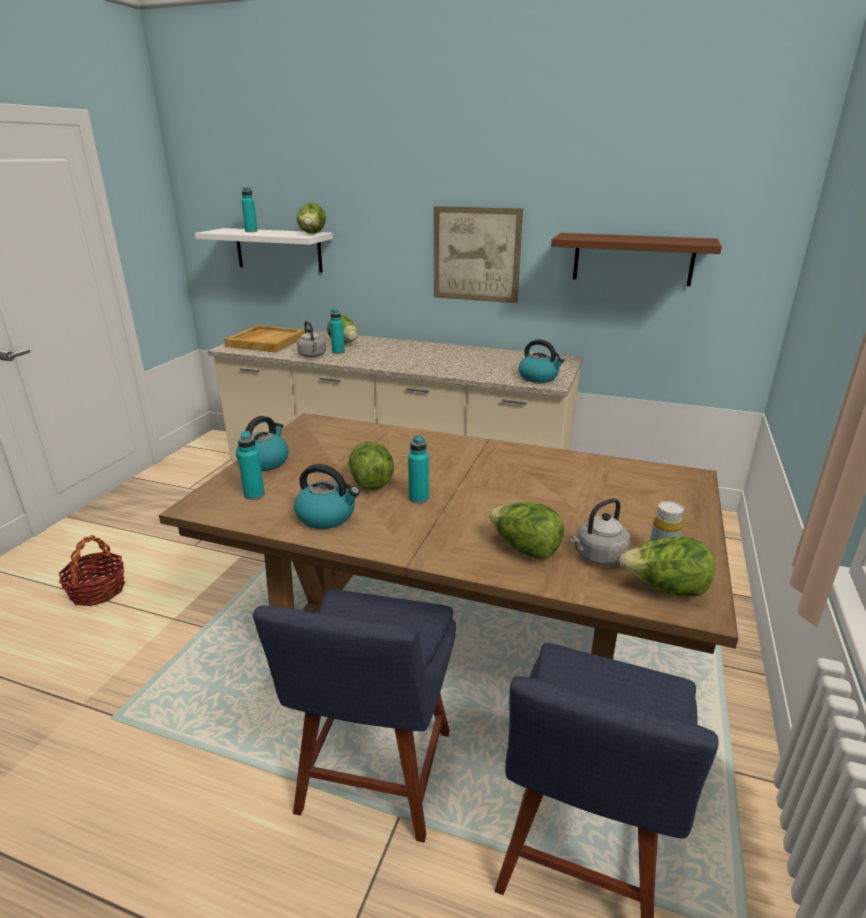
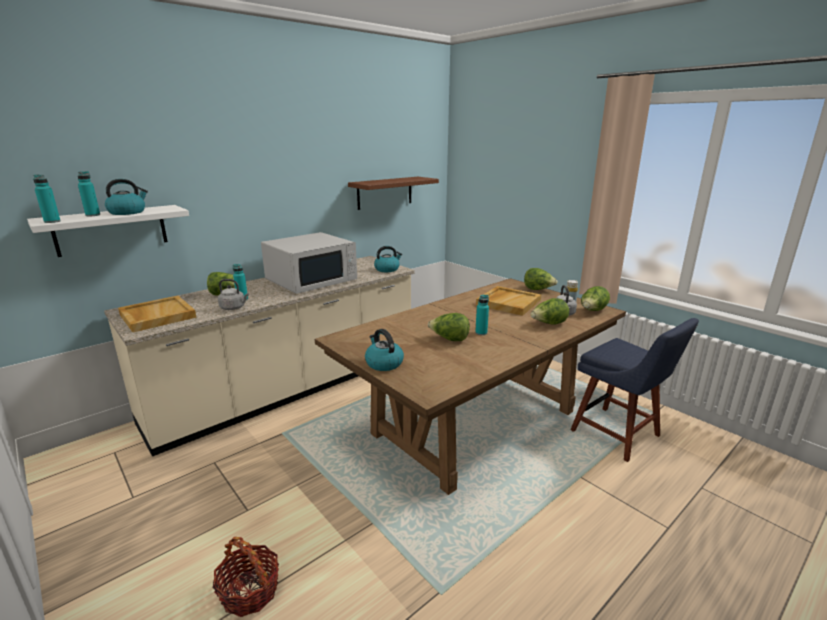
camera: 60 degrees left, 5 degrees down
turquoise bottle [238,431,265,500] -> turquoise bottle moved to [33,175,61,223]
blue chair [253,590,456,843] -> none
kettle [294,464,360,529] -> kettle moved to [105,179,148,215]
lettuce [297,203,326,234] -> lettuce moved to [524,268,558,290]
picture [434,206,523,303] -> none
none -> white microwave [261,232,357,294]
none -> beige tray [476,286,541,316]

